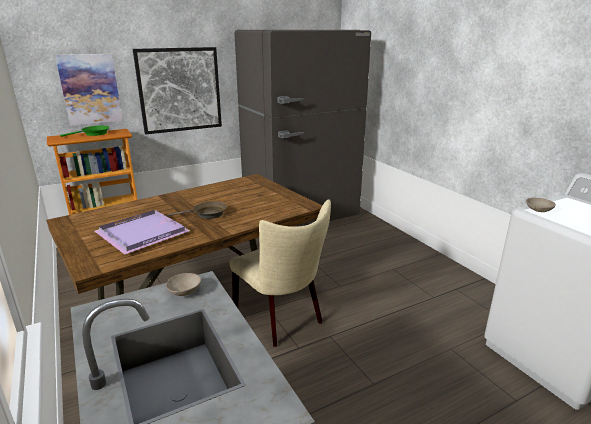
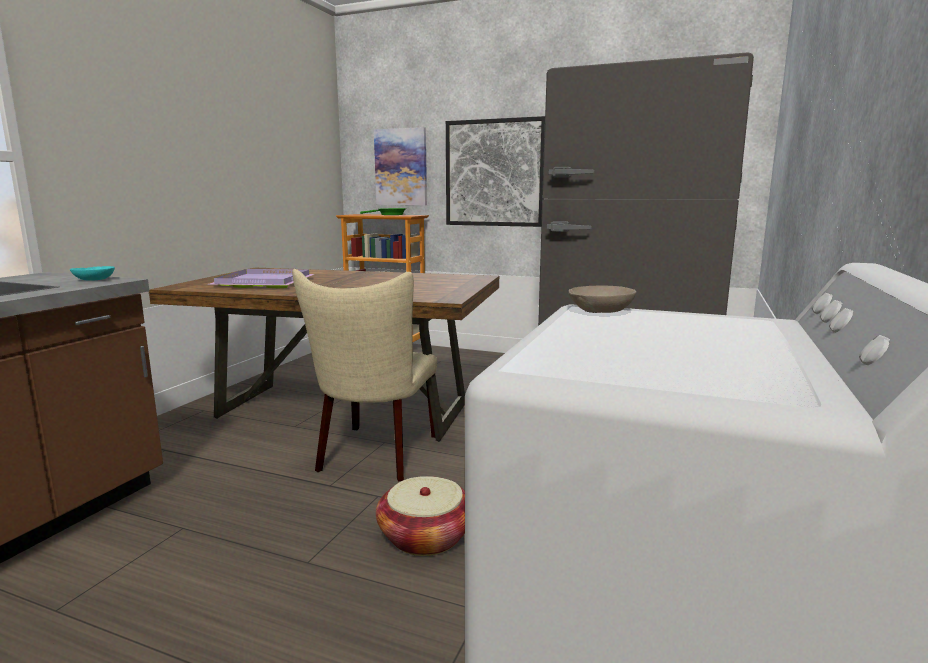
camera: 50 degrees right, 10 degrees down
beige bowl [166,273,201,296] -> turquoise bowl [70,266,115,280]
brown frying pan [168,201,227,219] -> none
none -> basket [376,476,465,556]

